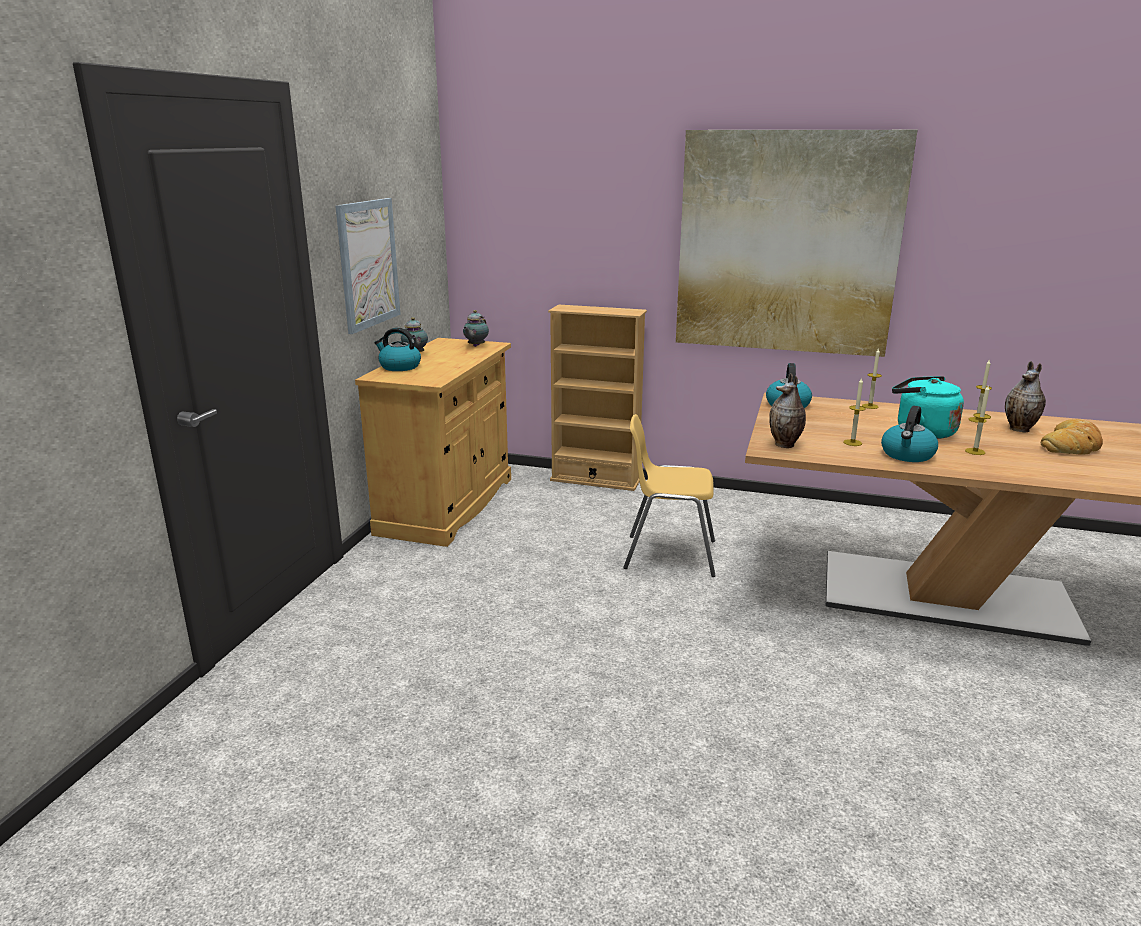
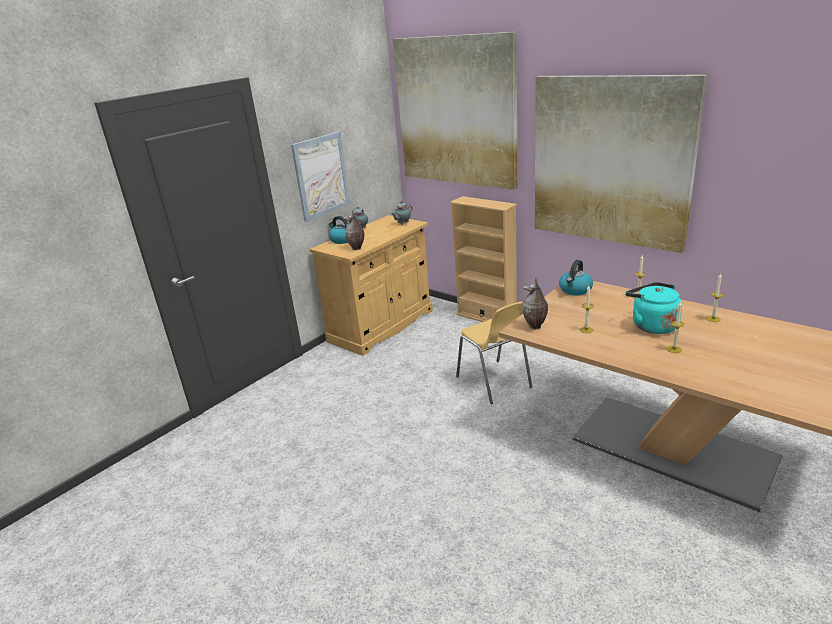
camera: 25 degrees right, 5 degrees up
yellow chair [623,414,716,577] -> yellow chair turned 150 degrees counterclockwise [456,302,532,404]
kettle [881,406,938,462] -> none
vase [1005,361,1046,432] -> vase moved to [343,210,364,250]
bread [1041,419,1103,455] -> none
none -> picture [393,32,518,190]

